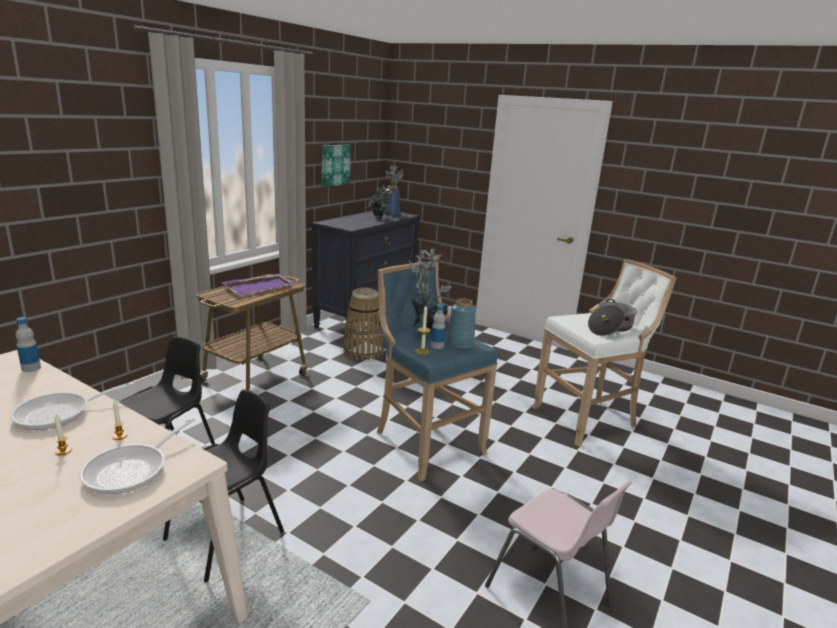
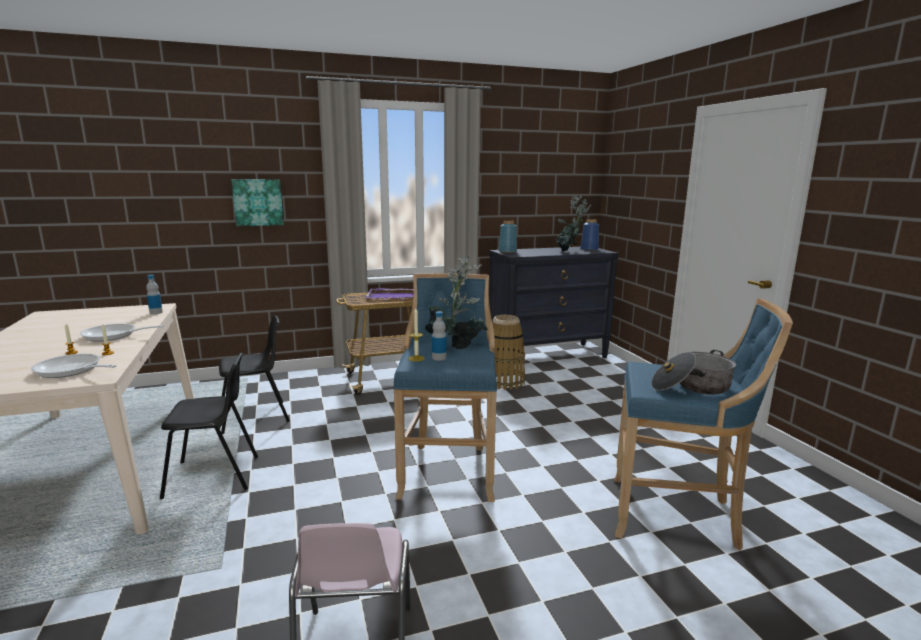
camera: 40 degrees right, 5 degrees down
frying pan [79,418,195,494] -> frying pan turned 45 degrees clockwise [31,354,117,378]
picture [322,145,351,187] -> picture moved to [231,179,284,226]
blue vase [447,298,476,349] -> blue vase moved to [499,221,517,253]
white stool [532,259,677,446] -> blue stool [614,298,793,550]

